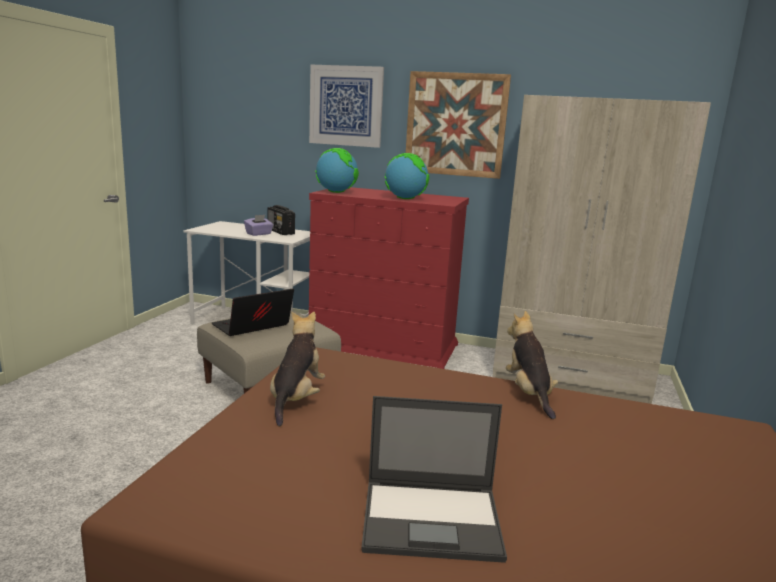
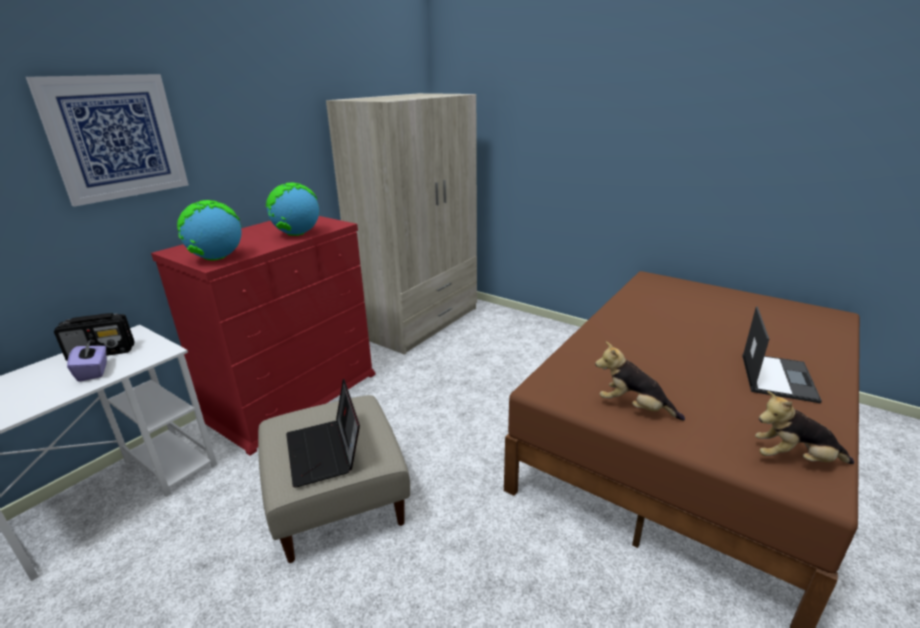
camera: 70 degrees left, 10 degrees up
picture [406,71,511,179] -> none
plush toy [506,311,558,419] -> plush toy moved to [755,391,854,464]

